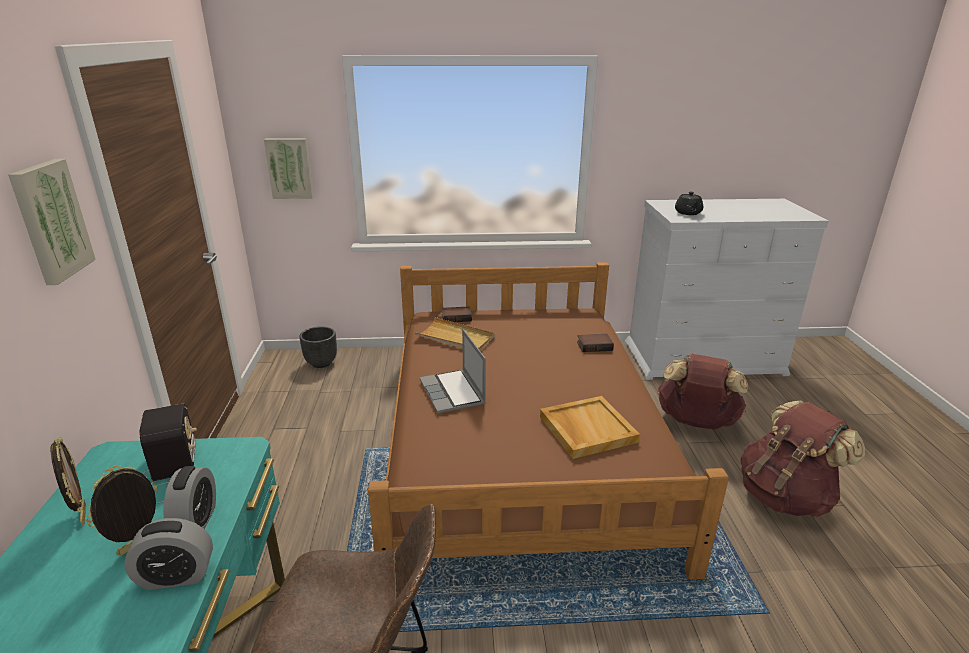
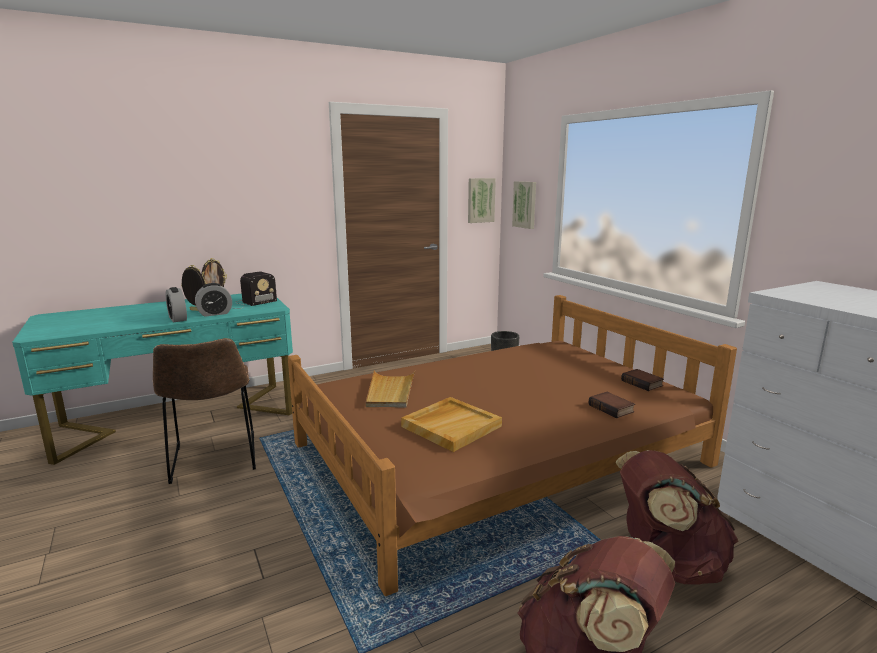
camera: 65 degrees right, 10 degrees down
picture [8,159,96,285] -> picture moved to [468,178,496,223]
beige tray [414,317,495,350] -> beige tray moved to [366,370,415,408]
laptop [420,329,486,413] -> none
book [442,307,472,322] -> book moved to [621,369,664,391]
black teapot [675,192,703,215] -> none

